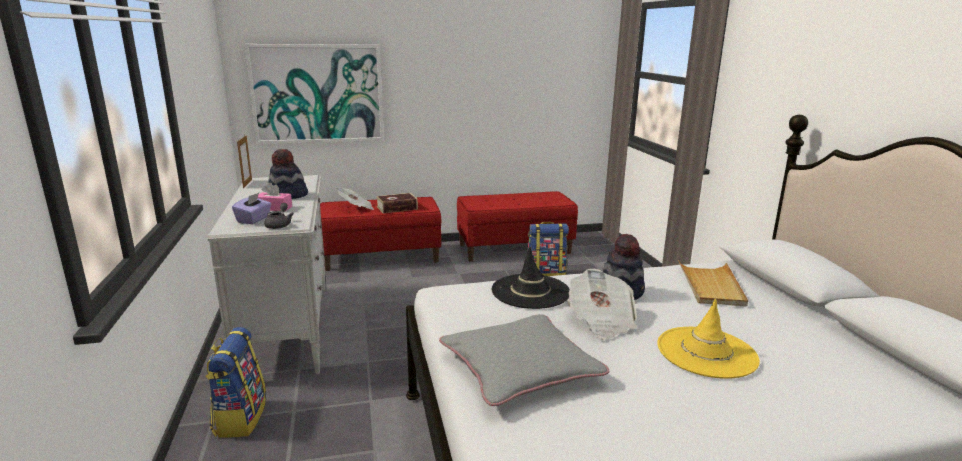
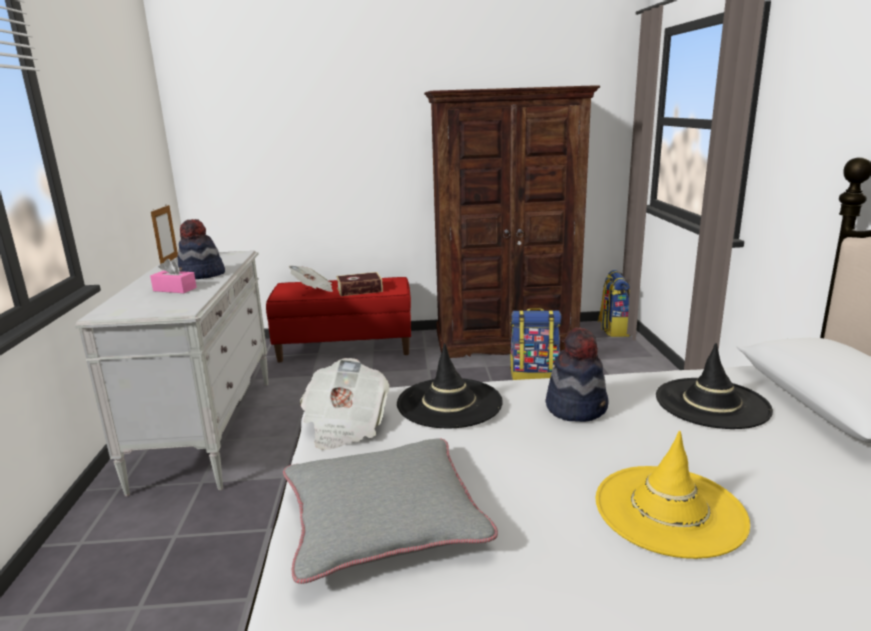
camera: 10 degrees right, 0 degrees up
backpack [206,327,266,438] -> backpack moved to [598,270,630,337]
purple tissue box [232,193,272,224] -> none
picture [245,44,384,144] -> none
grey teapot [264,203,294,229] -> none
red bench [457,191,578,262] -> brown wardrobe [424,85,600,358]
newspaper [568,269,637,340] -> newspaper moved to [300,358,390,450]
beige tray [678,260,748,307] -> black hat [656,343,773,429]

